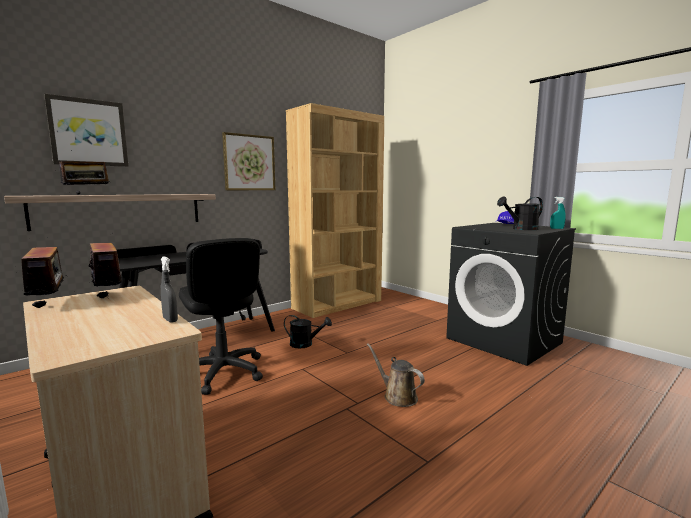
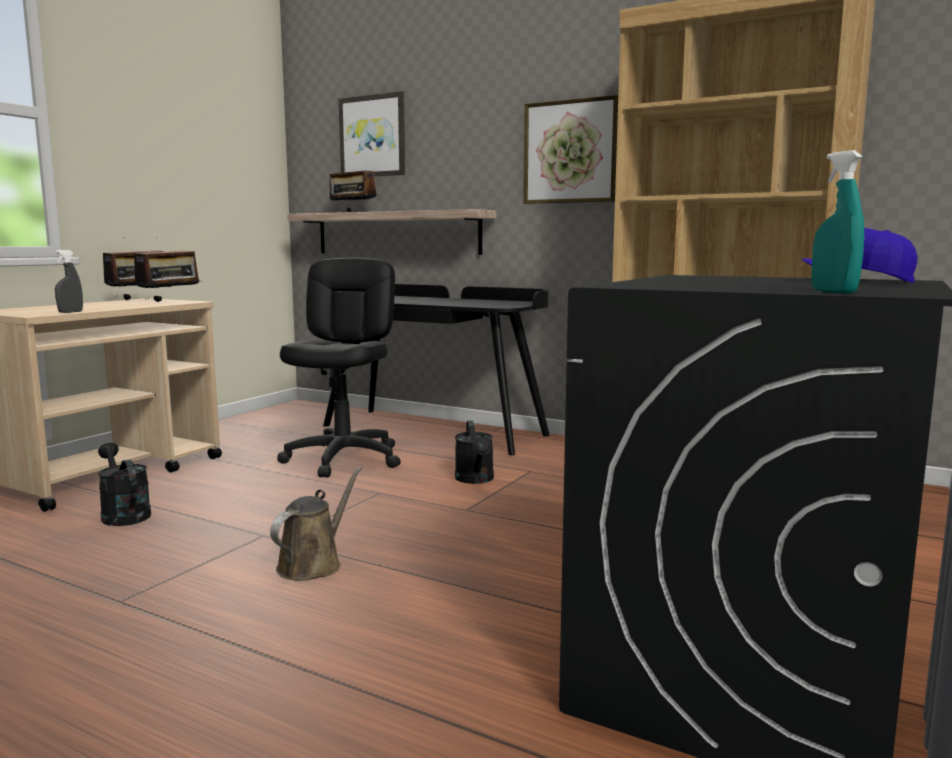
camera: 70 degrees right, 0 degrees up
black office chair [179,238,263,395] -> black office chair turned 150 degrees clockwise [277,258,401,478]
black watering can [497,196,543,230] -> black watering can moved to [98,443,151,526]

